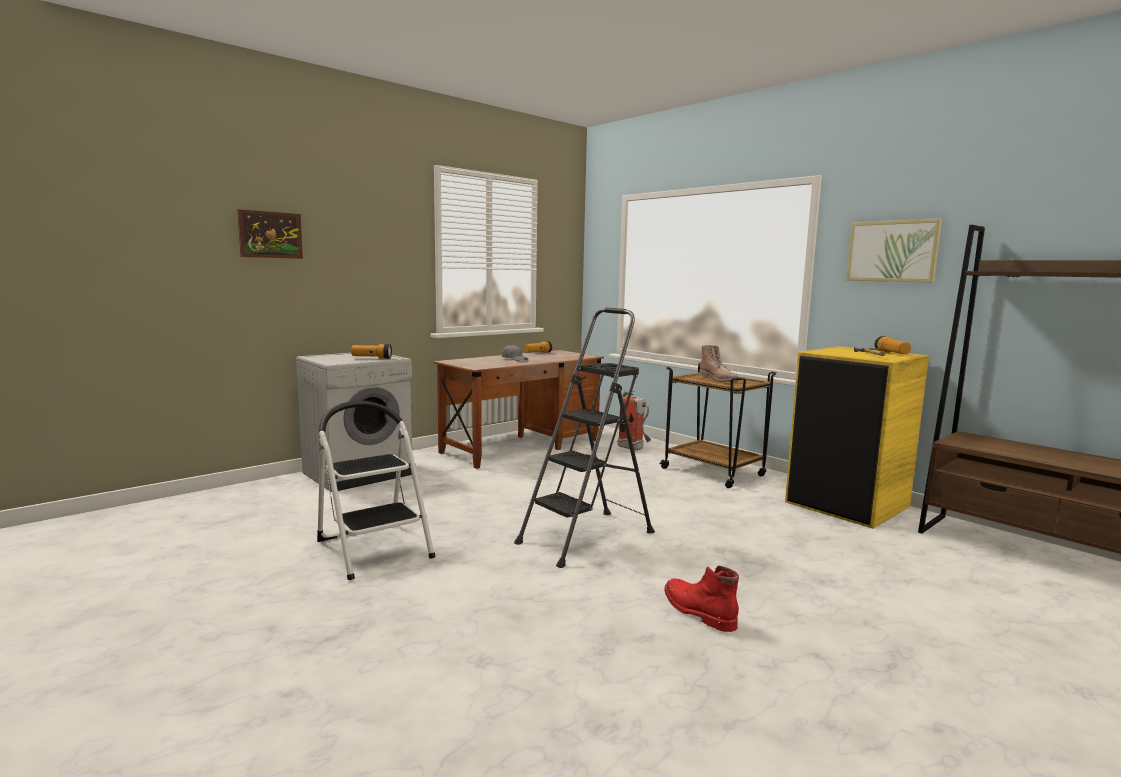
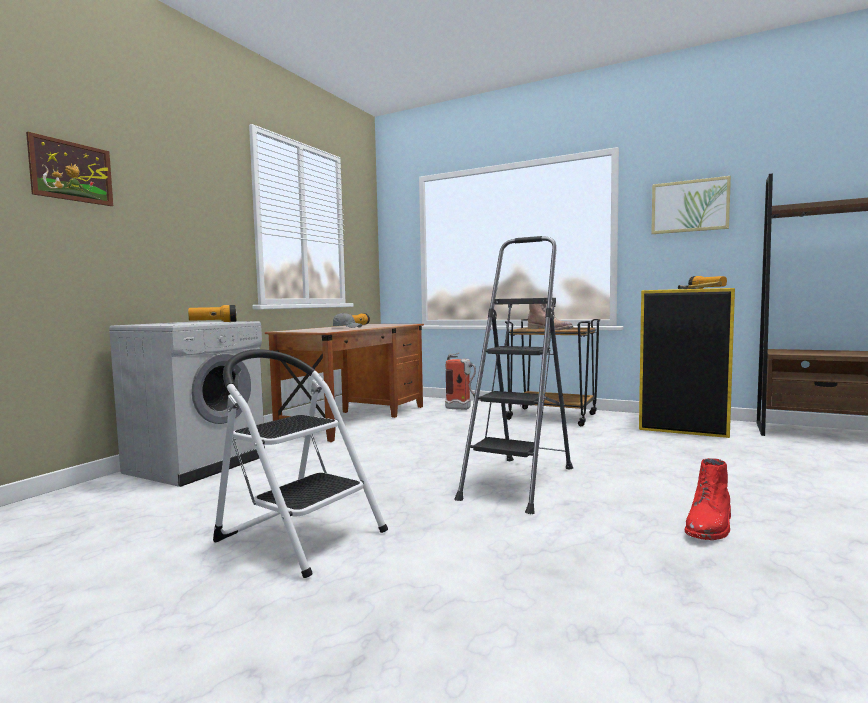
camera: 20 degrees left, 5 degrees down
red boot [664,565,739,632] -> red boot turned 90 degrees counterclockwise [685,458,731,540]

